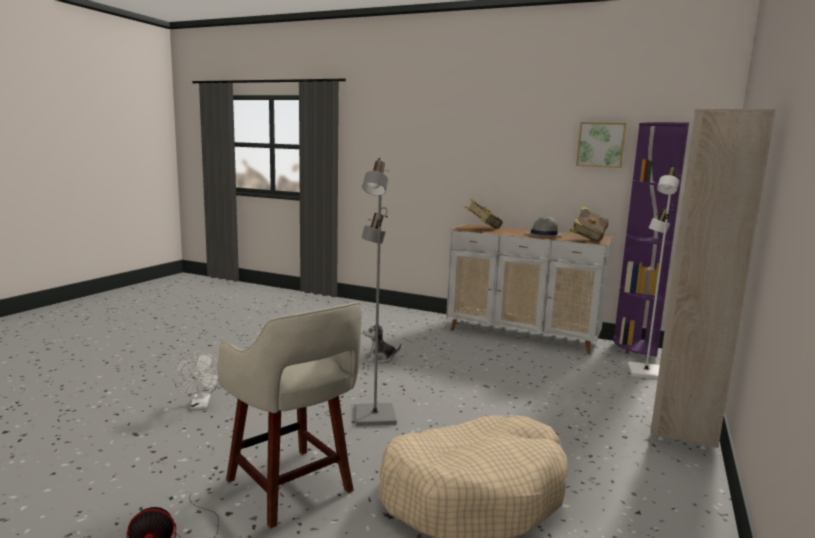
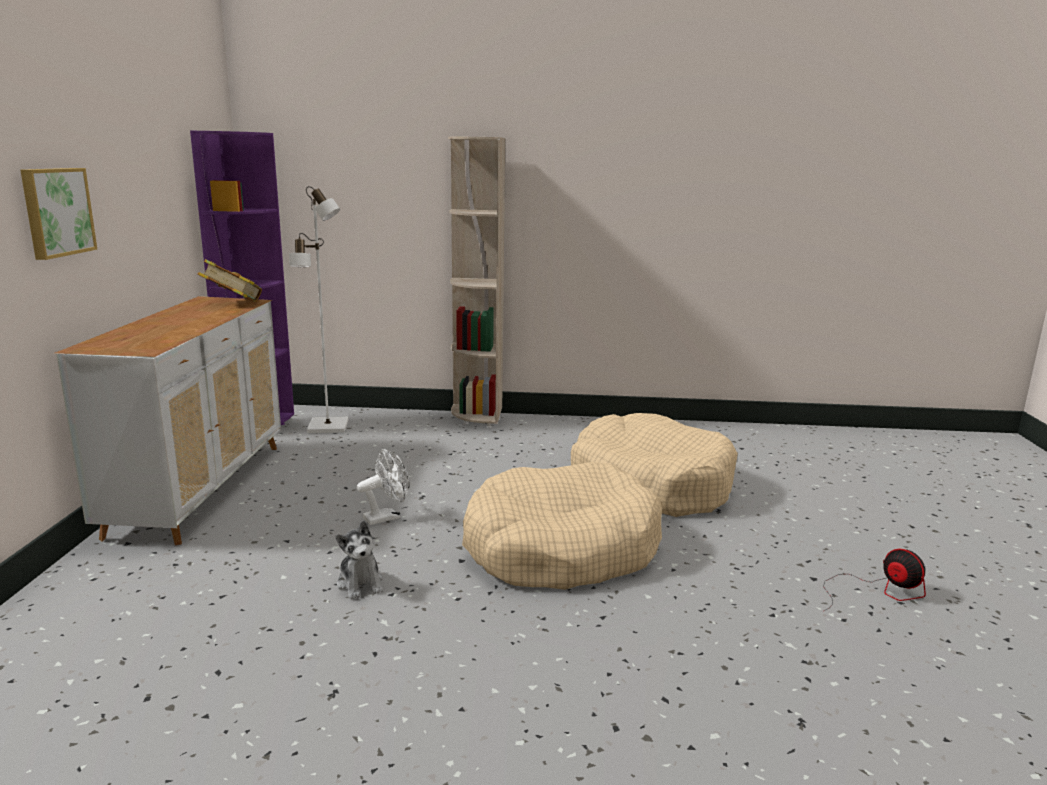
camera: 110 degrees left, 5 degrees up
white fan [173,352,219,409] -> white fan moved to [357,449,409,525]
beige stool [217,302,362,528] -> none
grey floor lamp [354,158,397,426] -> beige dog bed [462,462,662,590]
book [465,199,503,229] -> none
grey hat [525,216,563,237] -> none
picture [576,122,627,168] -> picture moved to [20,168,97,260]

